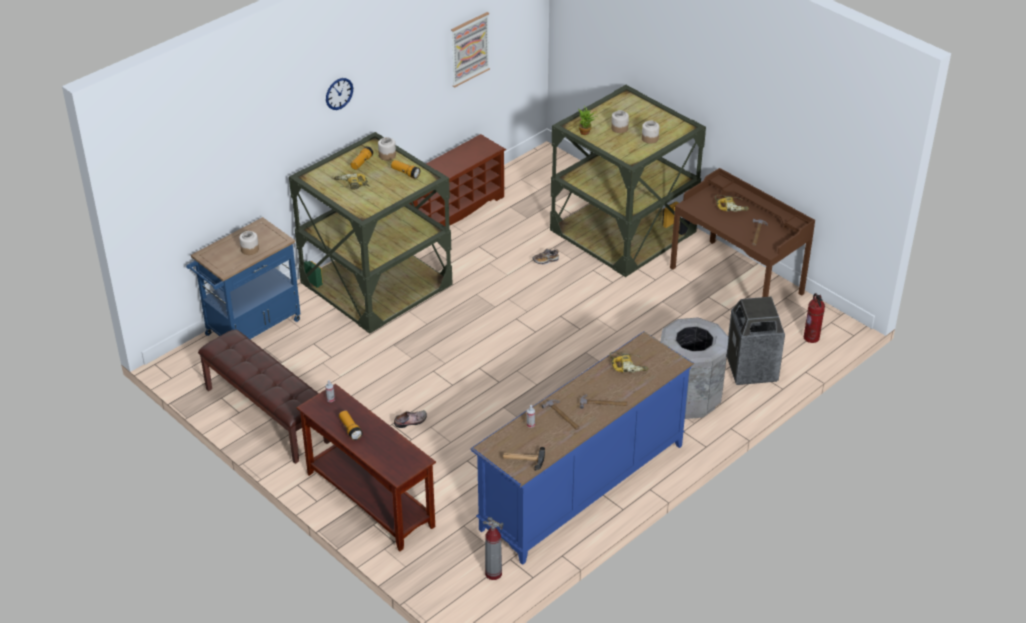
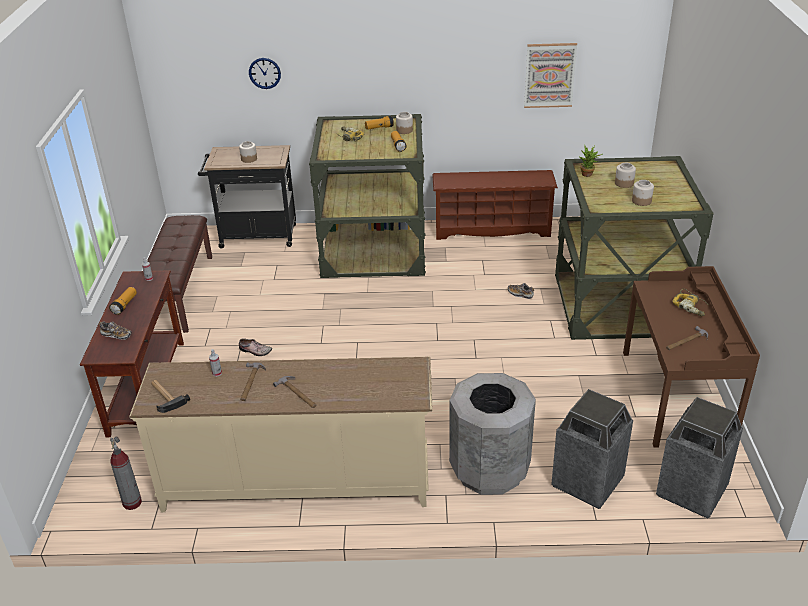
camera: 45 degrees right, 5 degrees down
blue cart [186,217,301,339] -> black cart [198,145,296,249]
wall clock [326,78,353,110] -> wall clock moved to [249,58,281,89]
blue cabinet [470,331,694,565] -> beige cabinet [129,357,433,512]
power drill [610,352,649,372] -> none
fire extinguisher [804,293,825,343] -> trash can [656,397,743,519]
none -> shoe [99,321,132,340]

